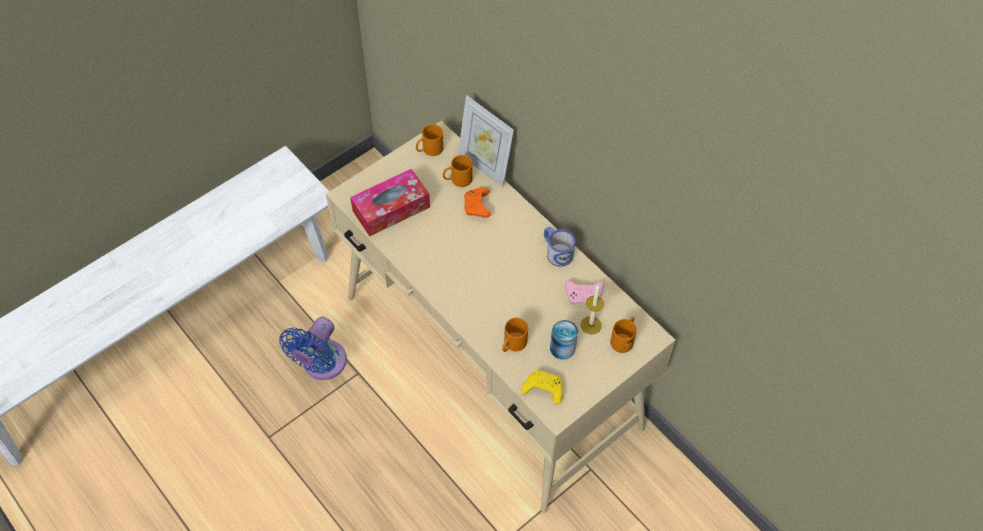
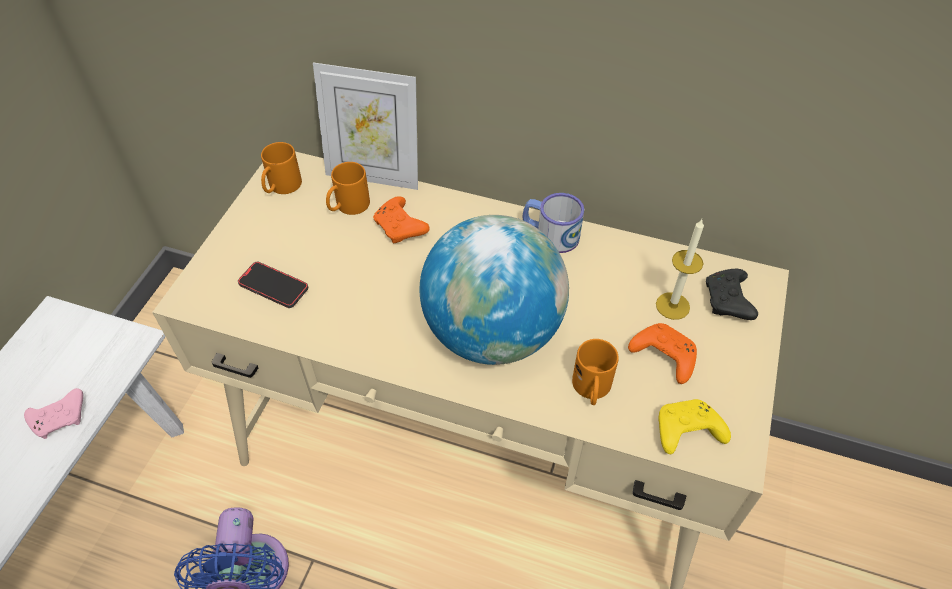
camera: 30 degrees left, 5 degrees down
tissue box [350,169,430,237] -> phone [238,262,308,308]
can [550,320,578,359] -> orange game controller [628,323,697,384]
pink game controller [565,280,604,305] -> pink game controller moved to [24,388,83,439]
orange mug [610,317,637,353] -> black game controller [706,269,758,320]
none -> globe [419,215,569,365]

